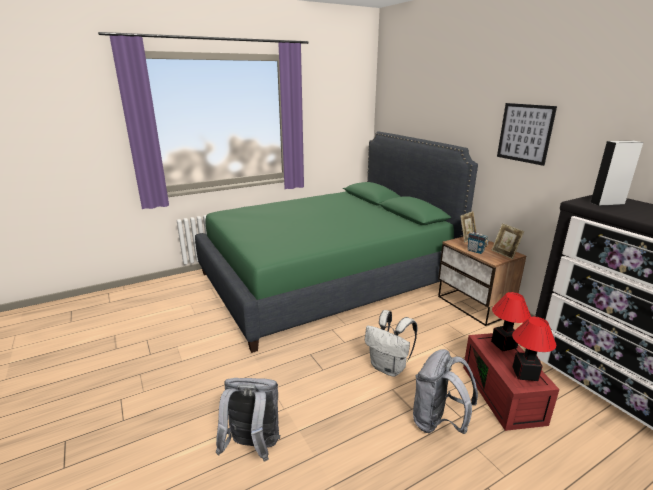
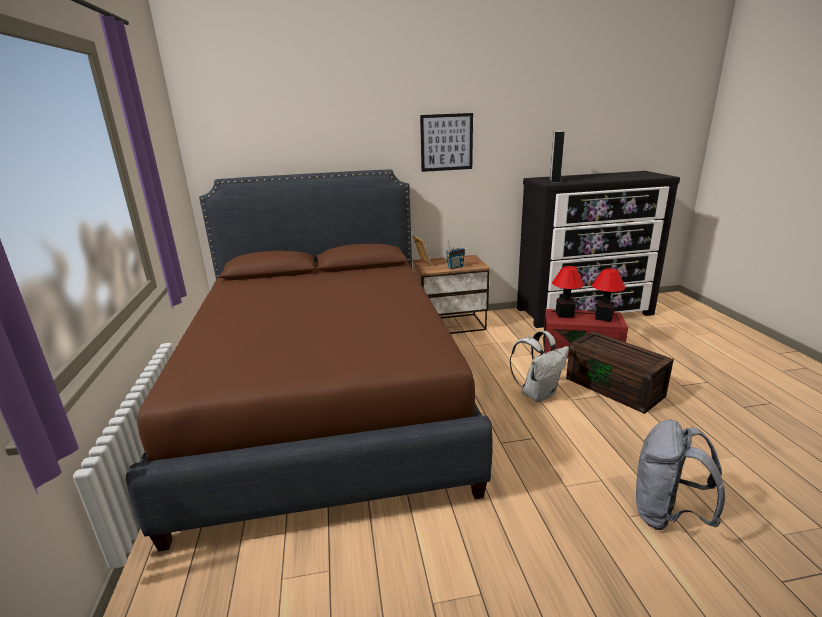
camera: 70 degrees left, 0 degrees up
green bed [195,131,478,353] -> brown bed [126,169,493,552]
grey backpack [413,349,478,434] -> brown storage box [566,331,674,414]
picture frame [492,223,524,259] -> none

